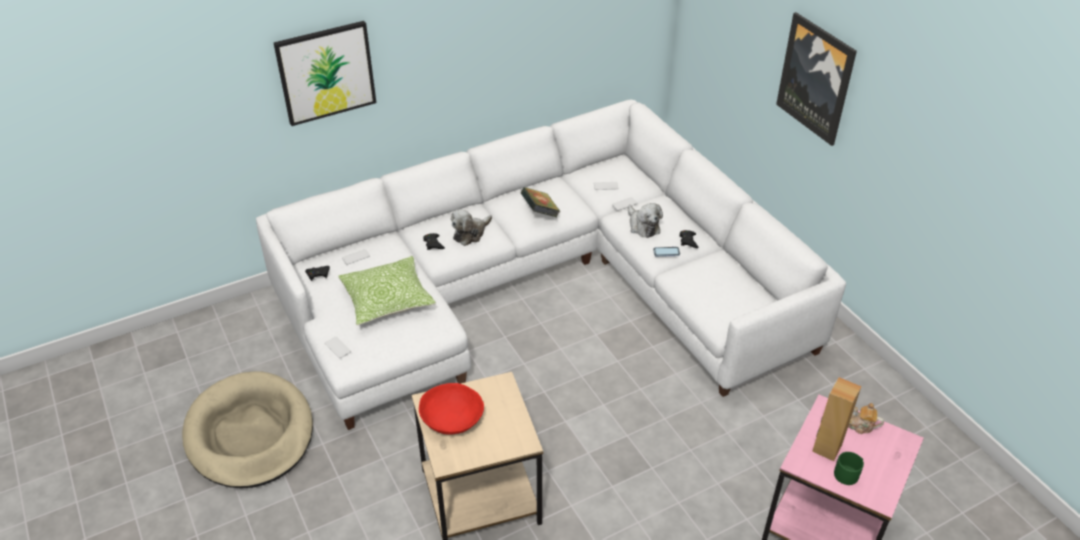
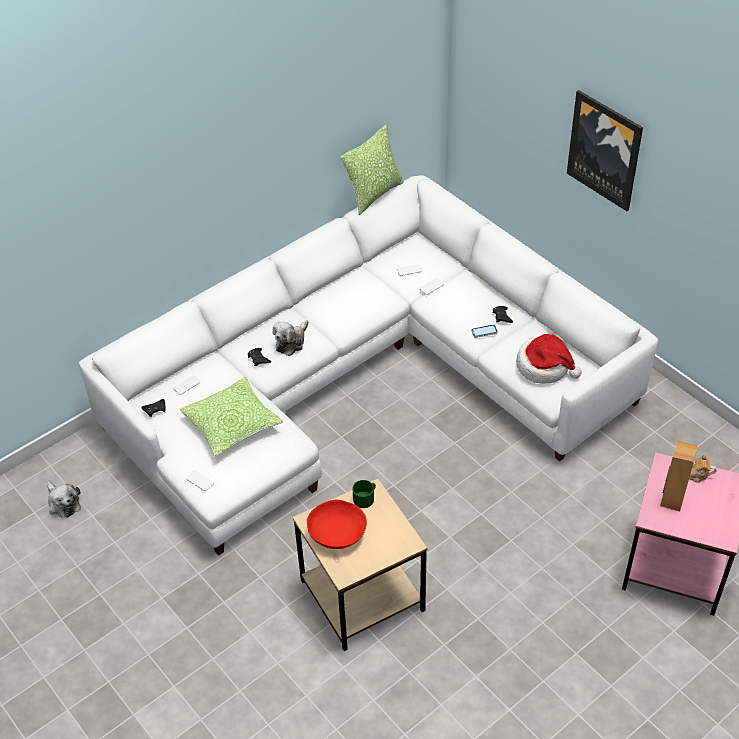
camera: 10 degrees left, 5 degrees up
beige dog bed [182,371,313,488] -> none
picture [274,21,376,126] -> none
book [521,187,560,217] -> none
plush toy [628,203,663,238] -> plush toy moved to [47,480,81,518]
green mug [834,452,864,485] -> green mug moved to [353,480,376,508]
none -> pillow [341,125,404,215]
none -> hat [516,334,582,384]

